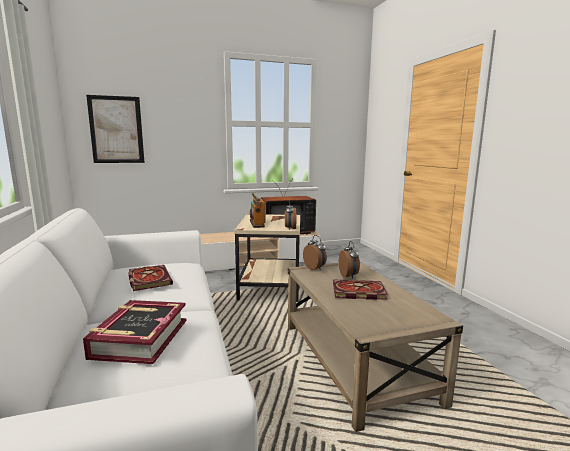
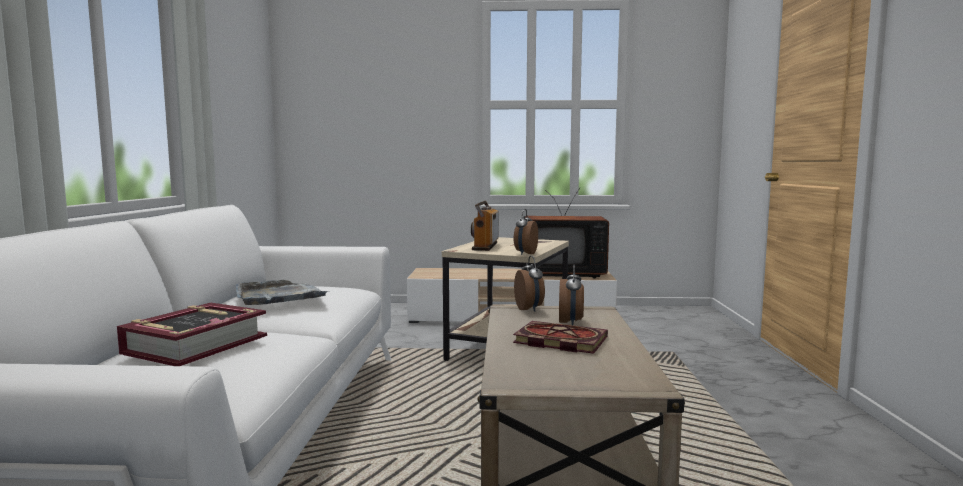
camera: 20 degrees right, 5 degrees down
picture [86,95,145,163] -> none
book [128,265,173,291] -> grey tray [236,280,329,305]

